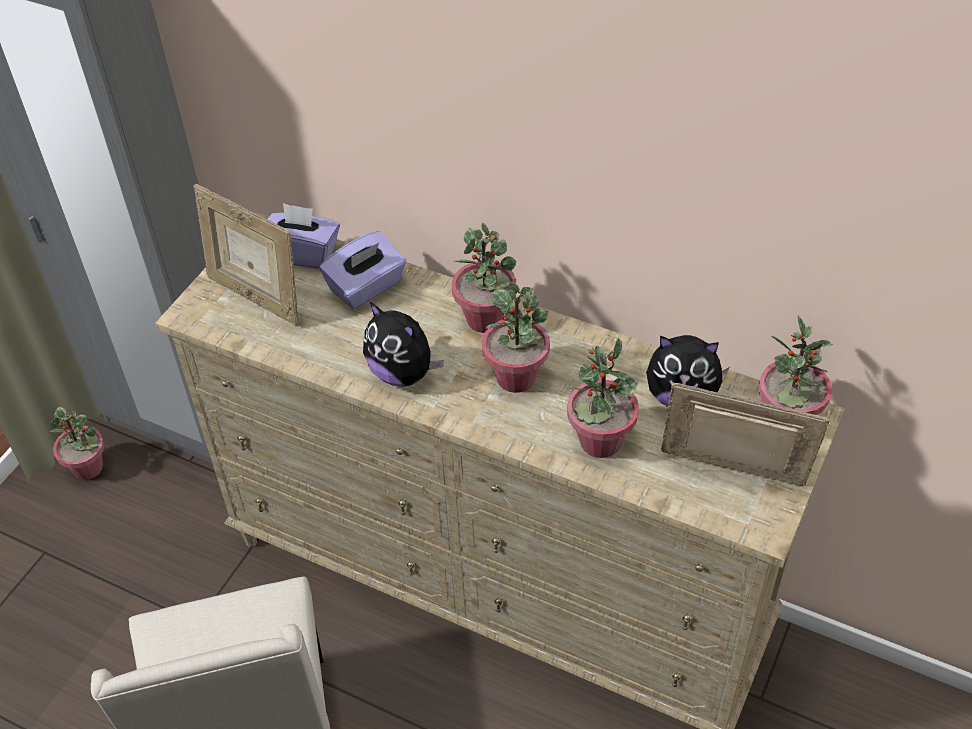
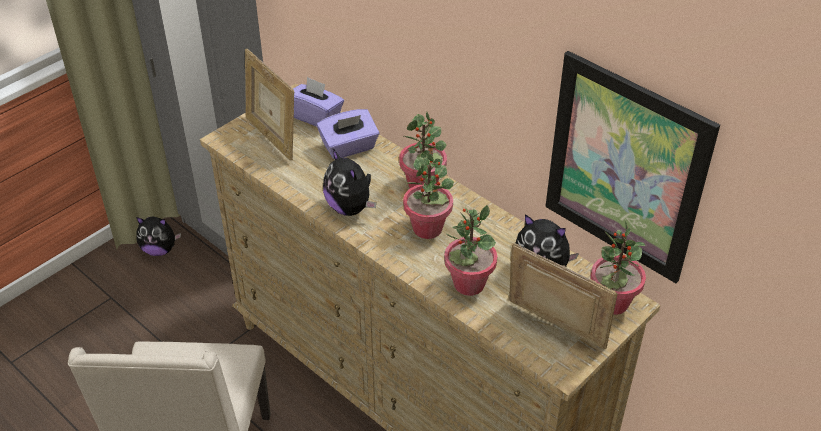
camera: 15 degrees right, 5 degrees down
potted plant [49,405,105,480] -> plush toy [136,217,181,256]
none -> picture [545,51,720,283]

